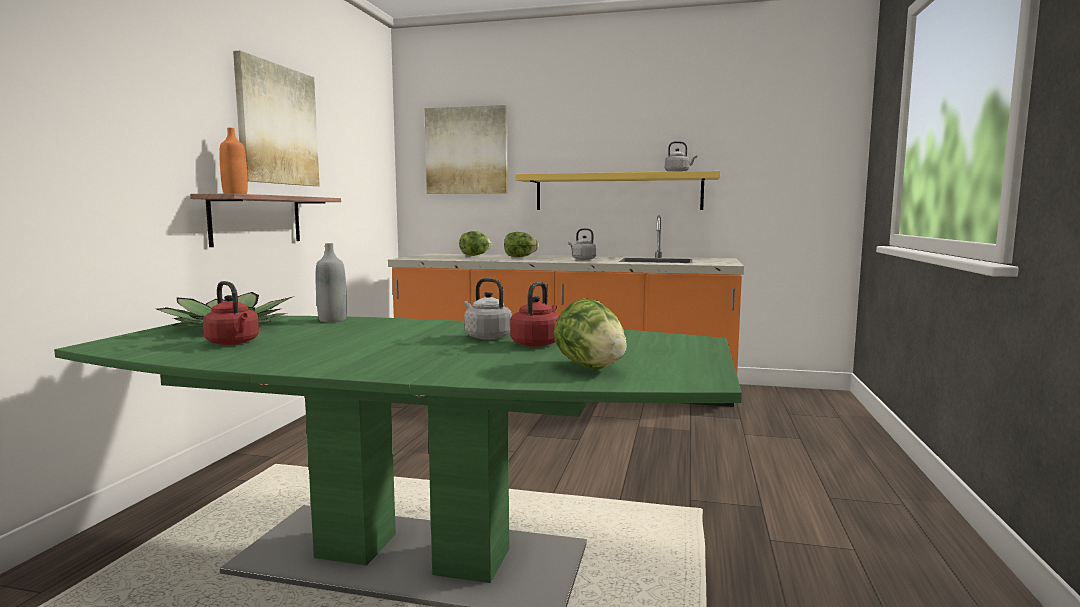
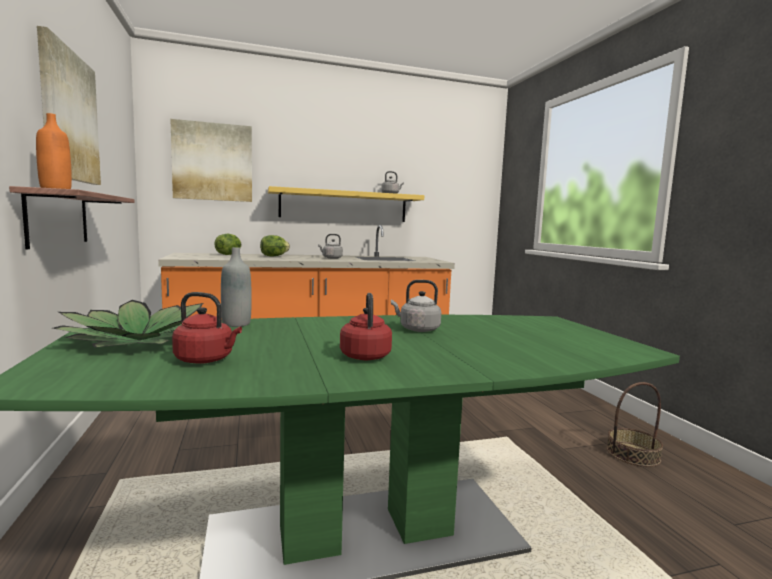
camera: 30 degrees left, 0 degrees up
red kettle [510,282,559,347] -> red kettle moved to [340,293,392,360]
lettuce [554,298,627,369] -> none
none -> basket [607,382,663,467]

